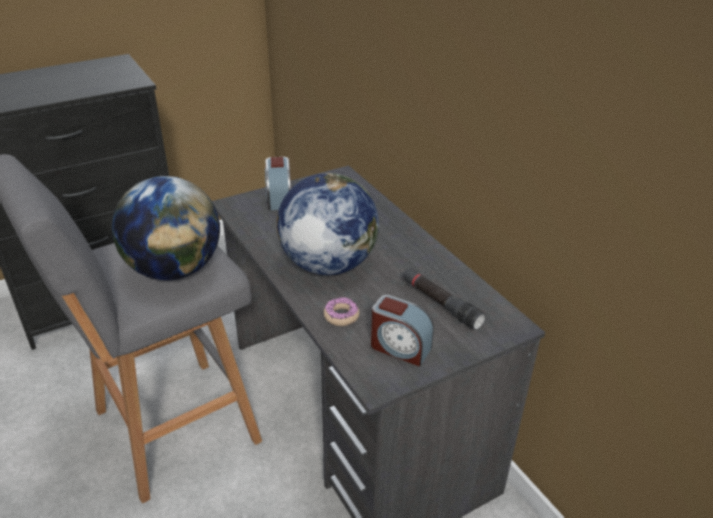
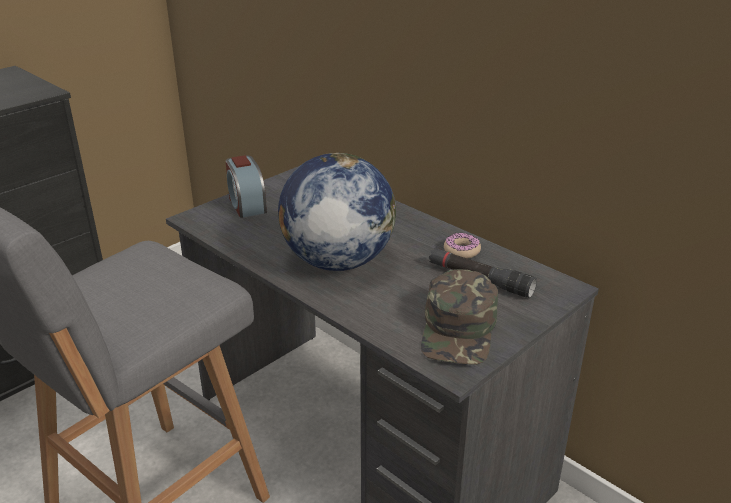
camera: 15 degrees left, 5 degrees down
globe [112,176,220,280] -> none
donut [323,297,360,326] -> donut moved to [444,232,481,259]
alarm clock [371,295,434,367] -> green cap [421,269,498,365]

